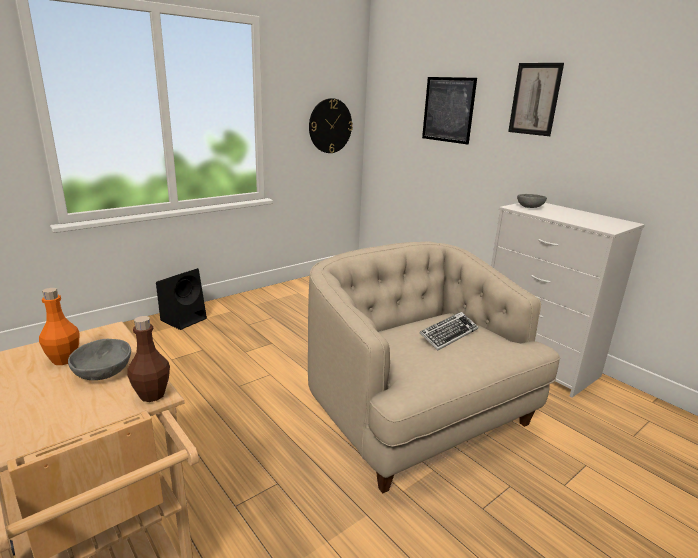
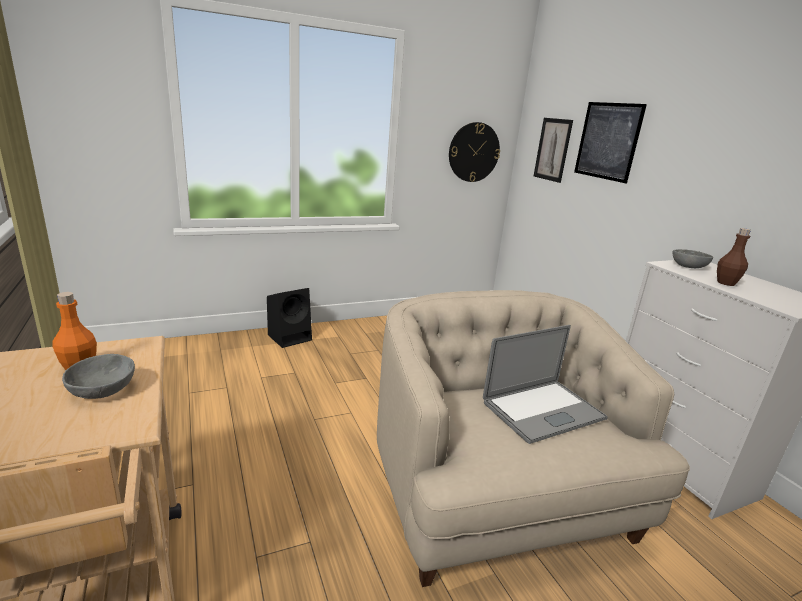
camera: 15 degrees right, 0 degrees up
brown bottle [127,316,170,402] -> brown bottle moved to [717,228,751,286]
keyboard [419,312,478,351] -> laptop [483,325,608,444]
picture [508,63,564,136] -> picture moved to [534,118,573,183]

